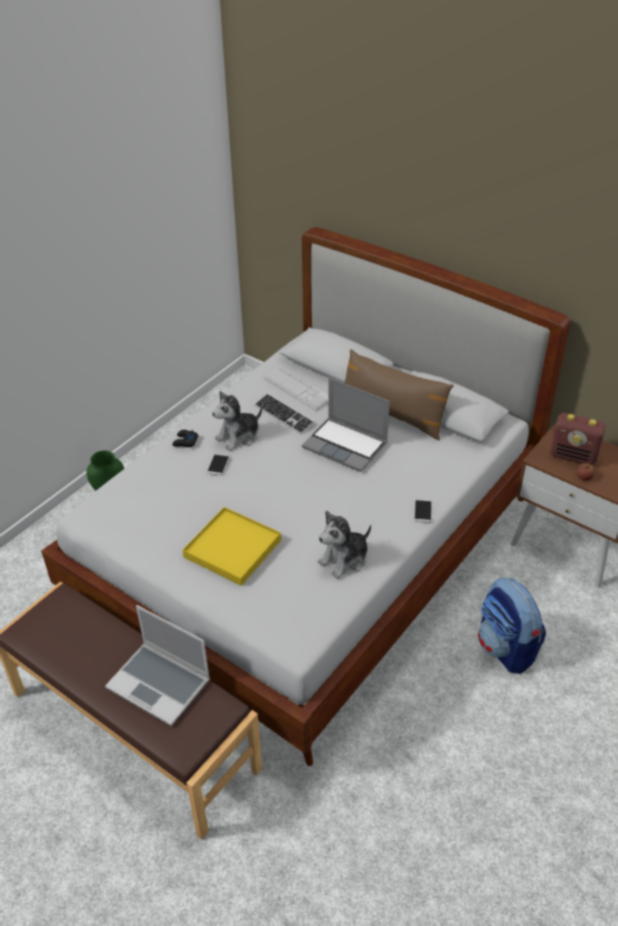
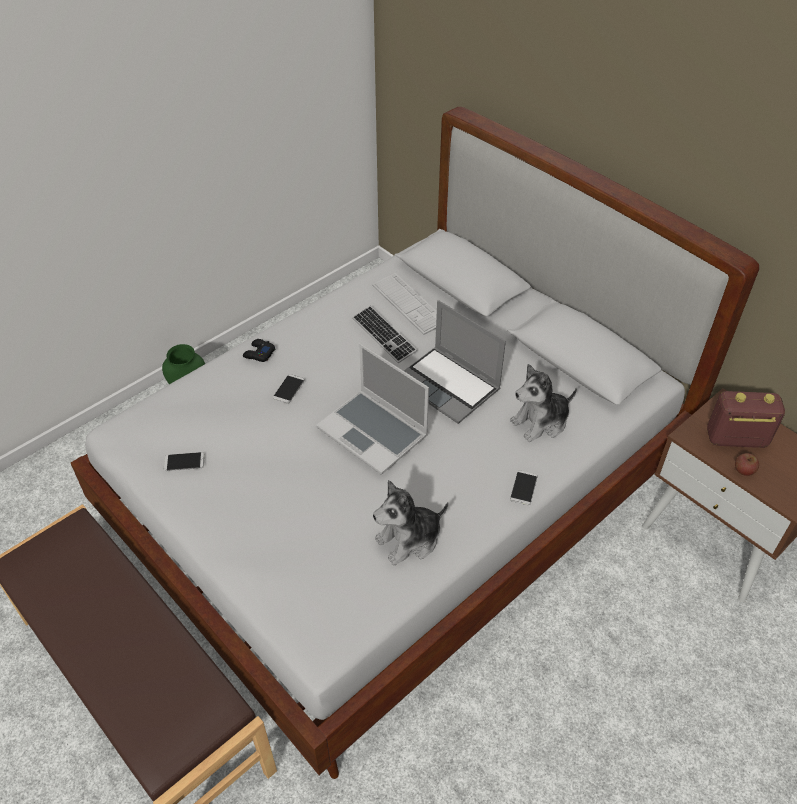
camera: 10 degrees right, 5 degrees up
laptop [105,605,210,726] -> laptop moved to [316,343,429,475]
yellow tray [182,507,281,586] -> none
plush toy [212,391,262,451] -> plush toy moved to [510,364,577,442]
brown pillow [344,349,454,440] -> none
backpack [478,577,546,674] -> none
radio [550,413,606,465] -> radio turned 150 degrees clockwise [707,391,785,448]
none -> phone [164,452,205,471]

